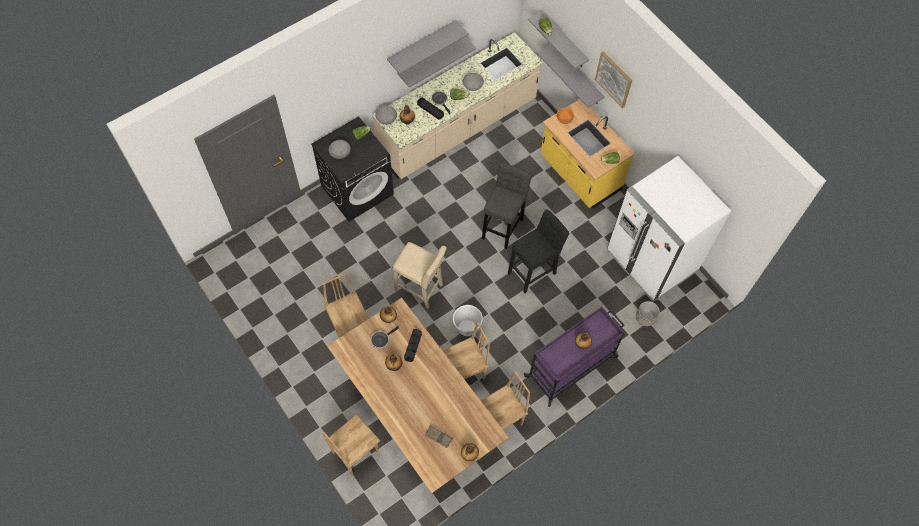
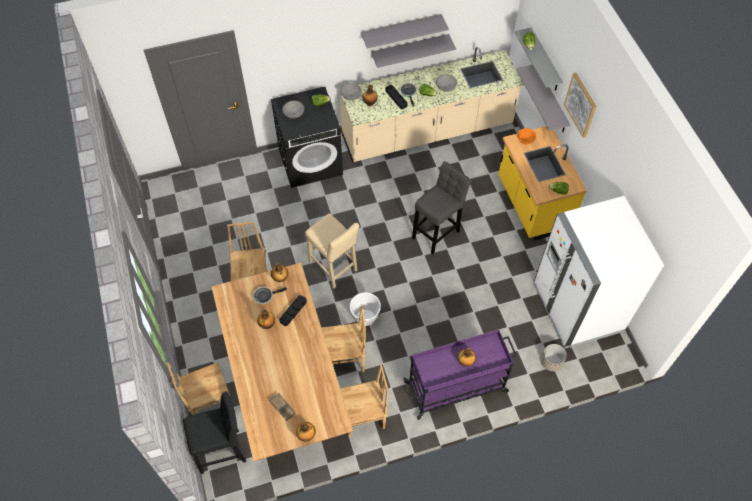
camera: 20 degrees right, 5 degrees down
black stool [508,209,569,293] -> black stool moved to [183,392,246,474]

